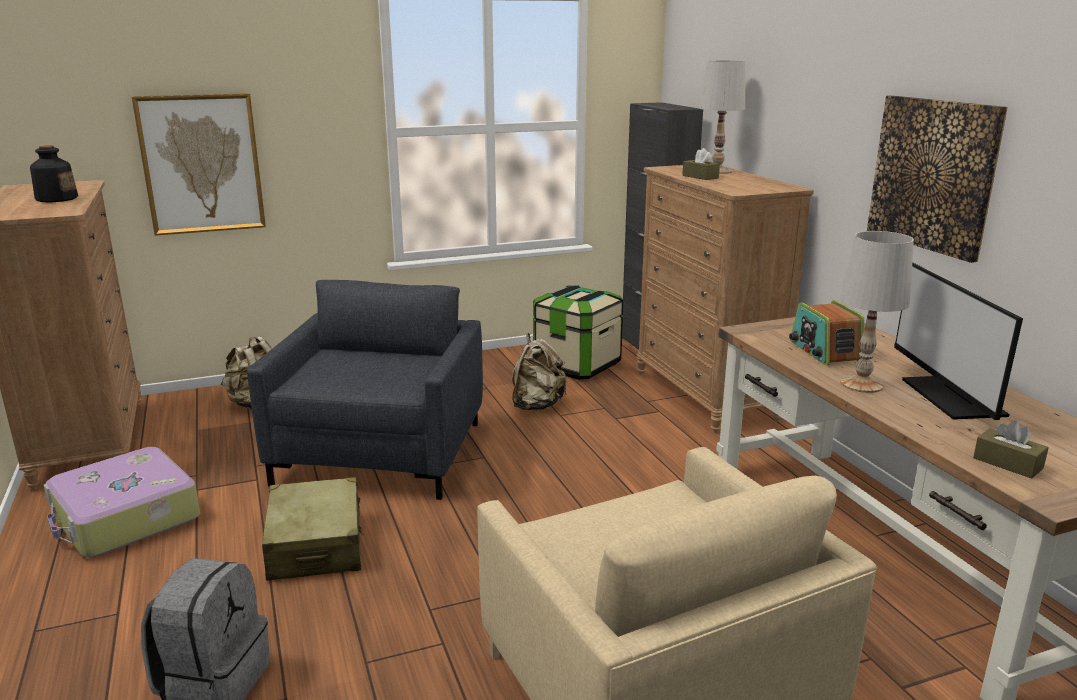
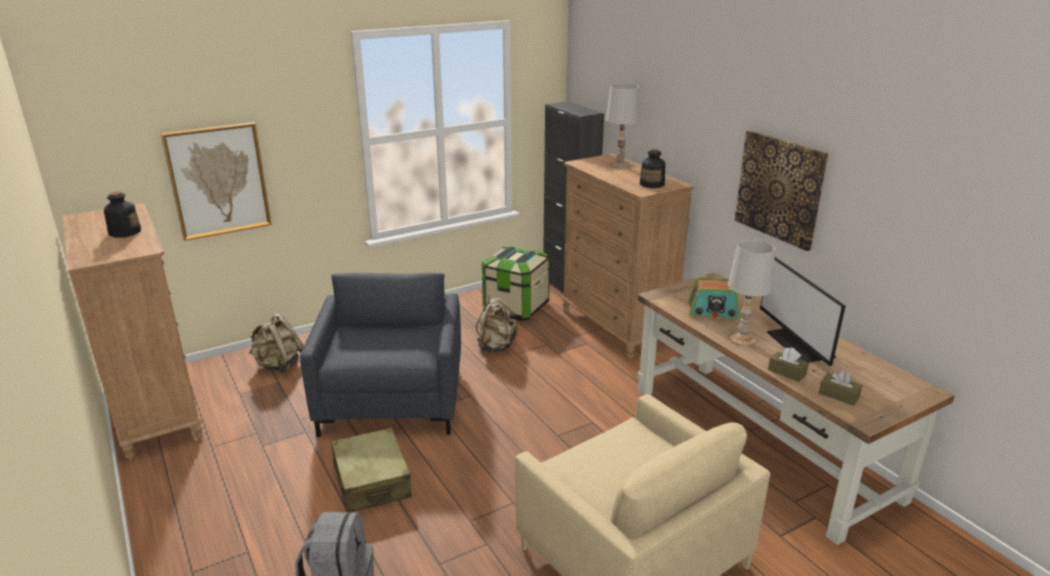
camera: 10 degrees left, 5 degrees up
suitcase [44,447,200,557] -> none
brown tissue box [682,148,720,180] -> brown tissue box moved to [768,347,809,382]
radio [789,300,864,366] -> radio turned 60 degrees counterclockwise [687,277,741,319]
none -> bottle [640,149,665,188]

